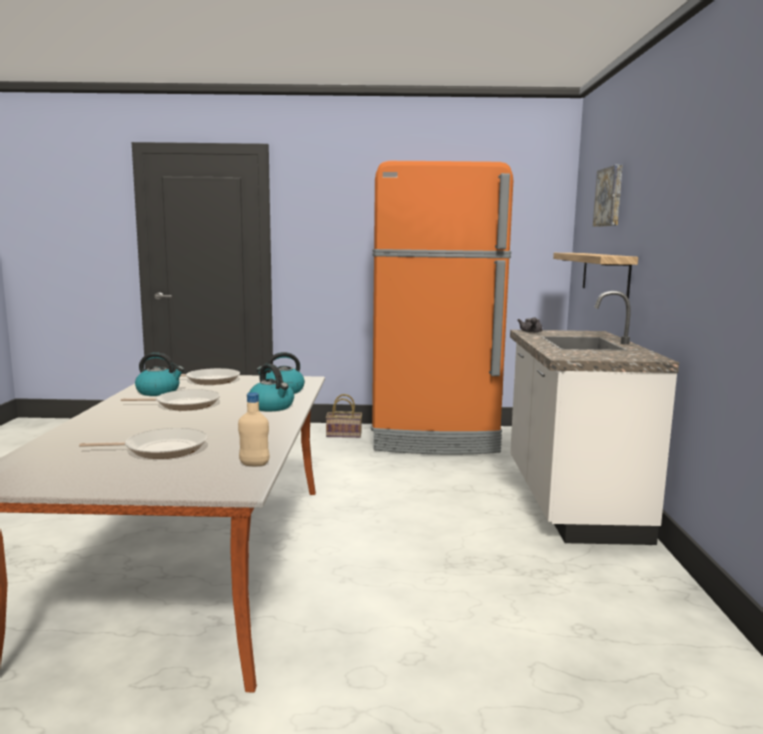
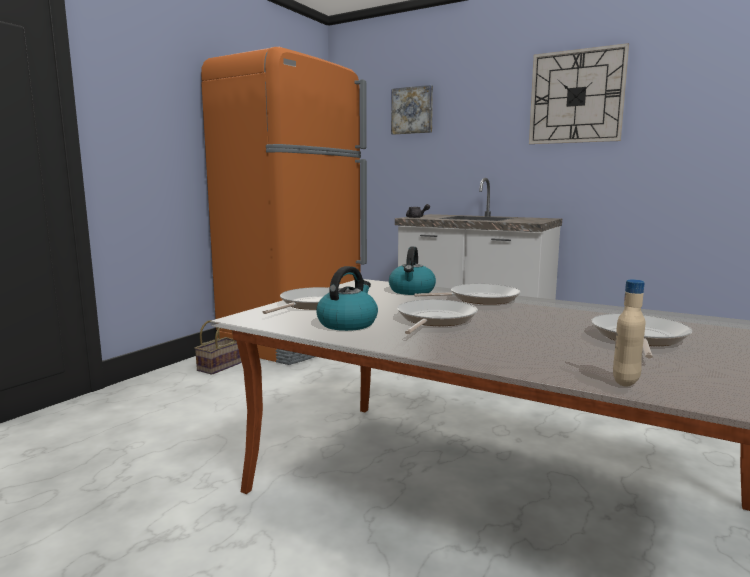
camera: 60 degrees left, 0 degrees up
beige bottle [238,392,270,466] -> beige bottle moved to [613,279,645,387]
kettle [249,364,294,411] -> frying pan [414,283,521,305]
shelf [553,253,638,299] -> none
none -> wall clock [529,43,629,144]

